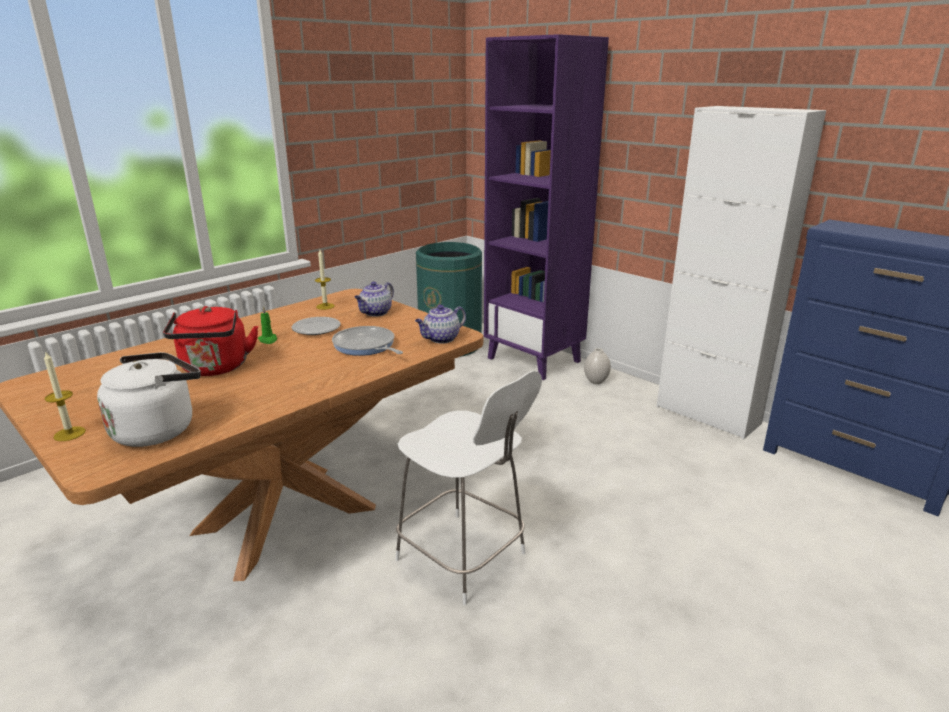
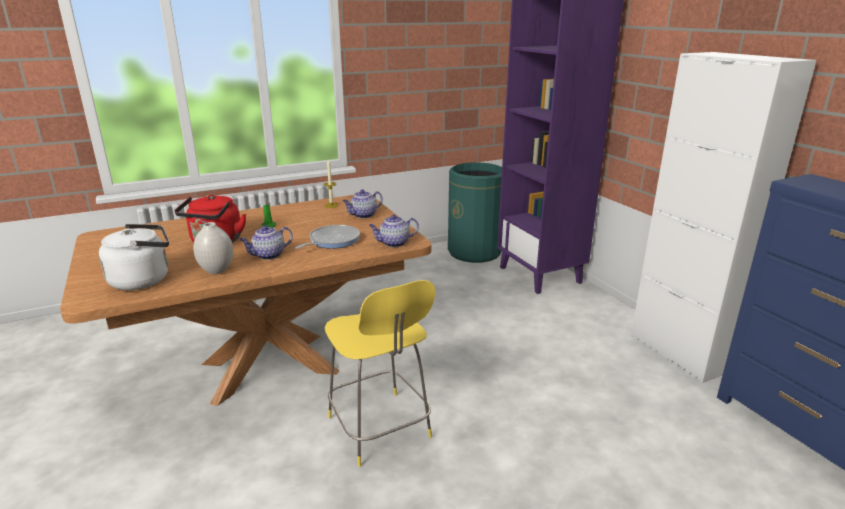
camera: 20 degrees right, 0 degrees up
candle [44,352,86,441] -> none
plate [292,317,341,335] -> none
frying pan [332,326,403,356] -> frying pan turned 60 degrees clockwise [295,225,360,249]
white stool [395,371,542,605] -> yellow stool [325,280,435,467]
white vase [584,348,611,384] -> white vase moved to [193,222,233,274]
none -> teapot [240,225,293,260]

